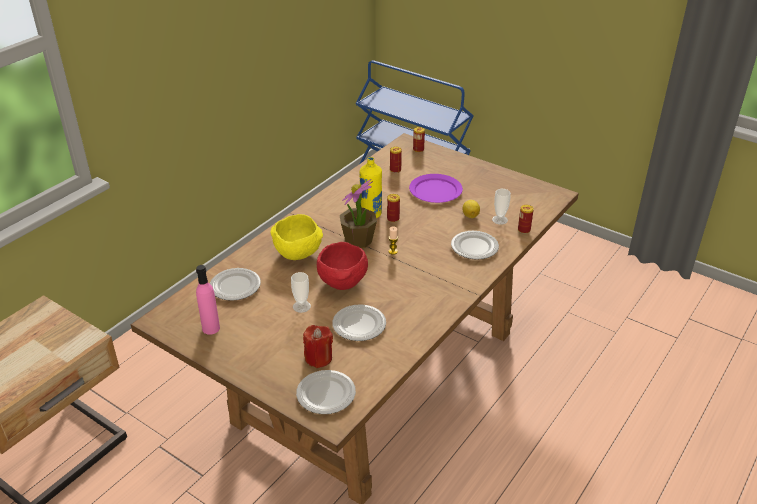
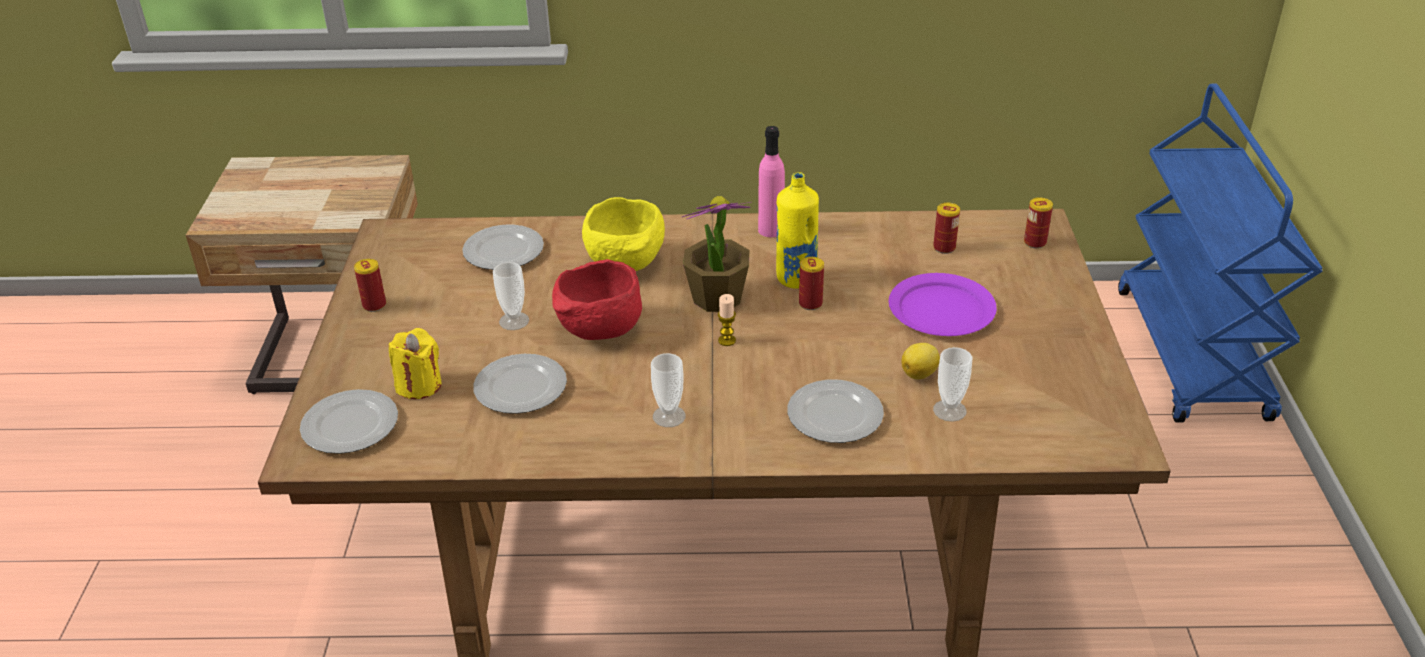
camera: 55 degrees right, 0 degrees up
pink bottle [196,265,220,335] -> pink bottle moved to [758,126,785,237]
red candle [303,325,333,368] -> yellow candle [389,328,442,399]
can [518,205,534,234] -> can moved to [354,259,386,312]
none -> cup [651,353,686,427]

